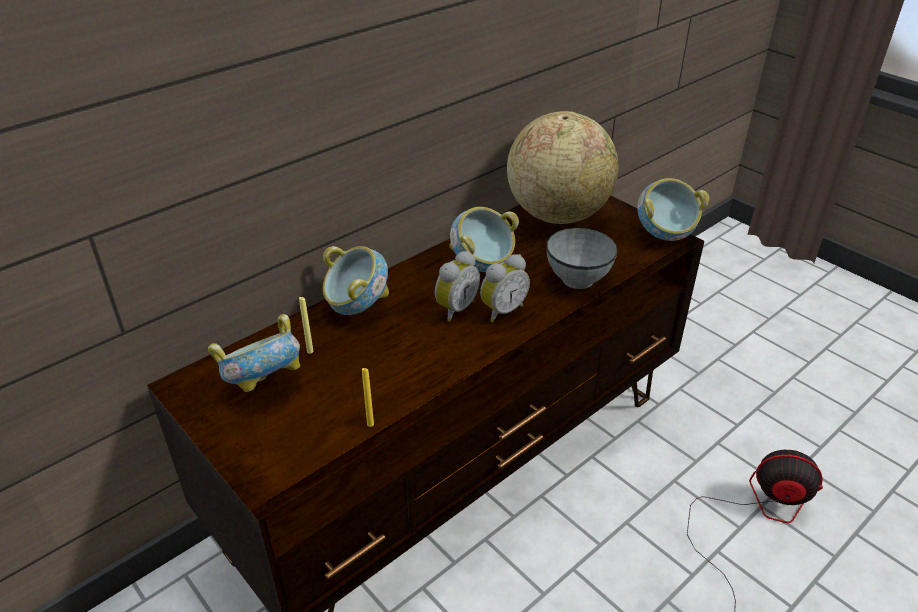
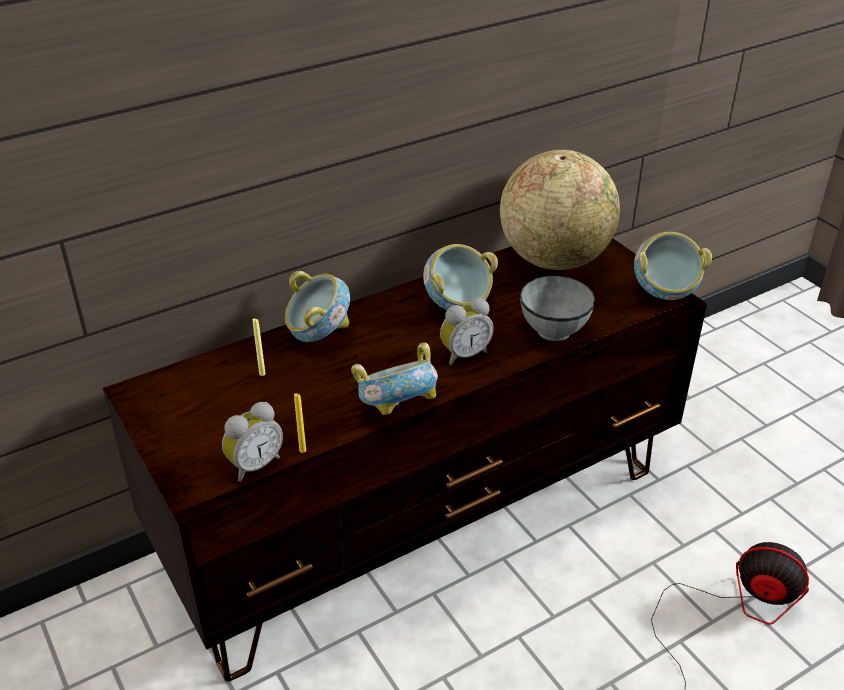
camera: 10 degrees right, 0 degrees up
bowl [208,314,300,392] -> bowl moved to [351,342,438,415]
alarm clock [435,251,480,322] -> alarm clock moved to [222,402,283,482]

